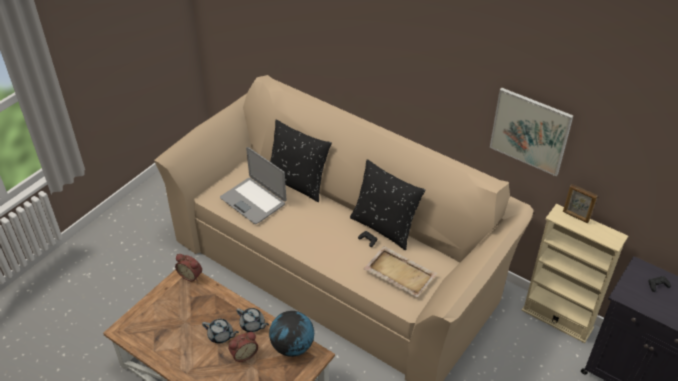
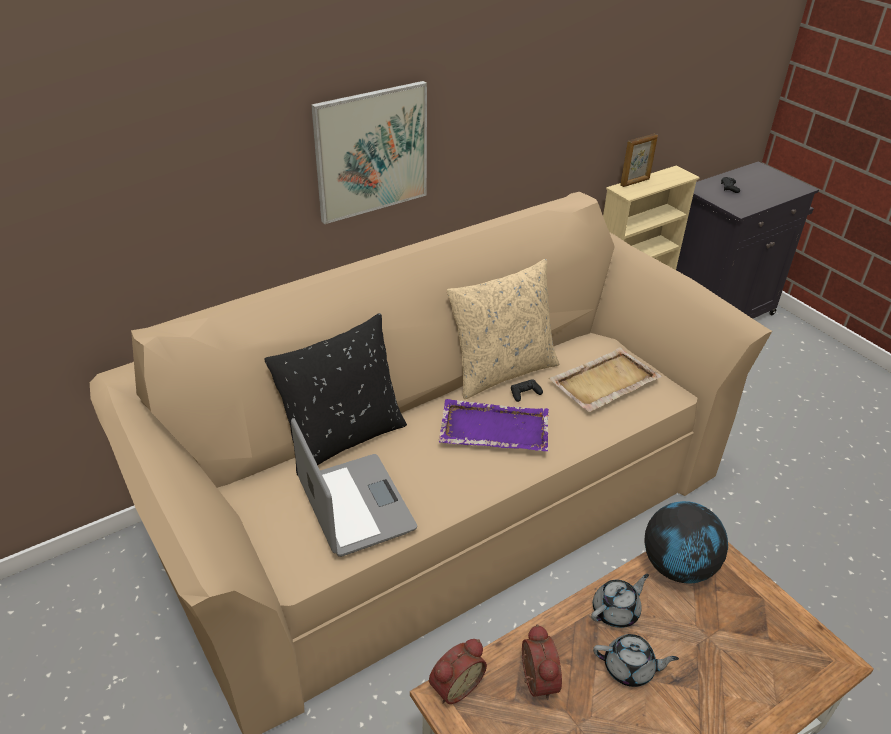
camera: 70 degrees left, 5 degrees down
grey teapot [202,319,239,344] -> grey teapot turned 60 degrees clockwise [593,634,679,687]
laptop [220,147,286,224] -> laptop turned 90 degrees counterclockwise [291,418,417,557]
alarm clock [228,332,258,362] -> alarm clock moved to [522,624,562,700]
black pillow [350,159,426,250] -> beige pillow [447,259,559,399]
picture [490,88,573,176] -> picture moved to [311,81,427,224]
none -> purple tray [438,399,549,451]

